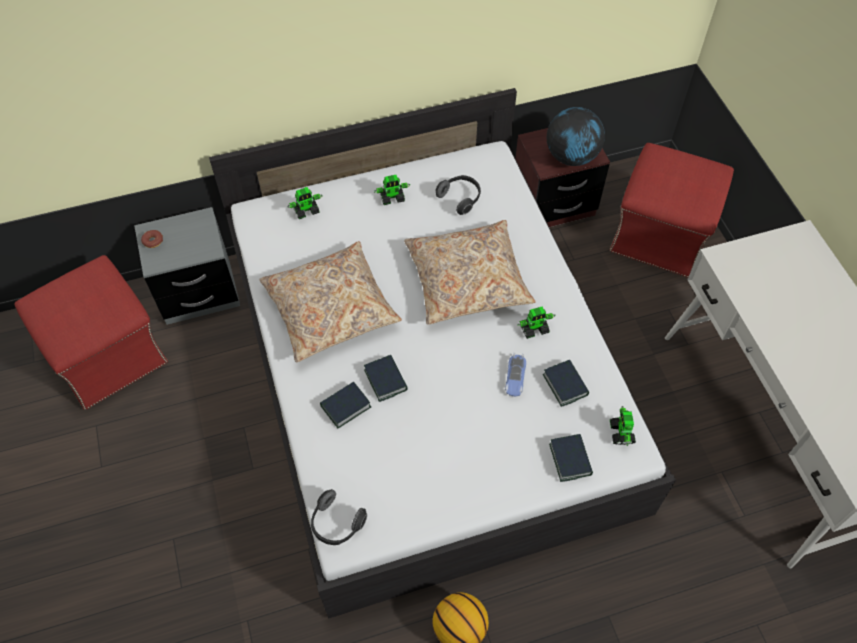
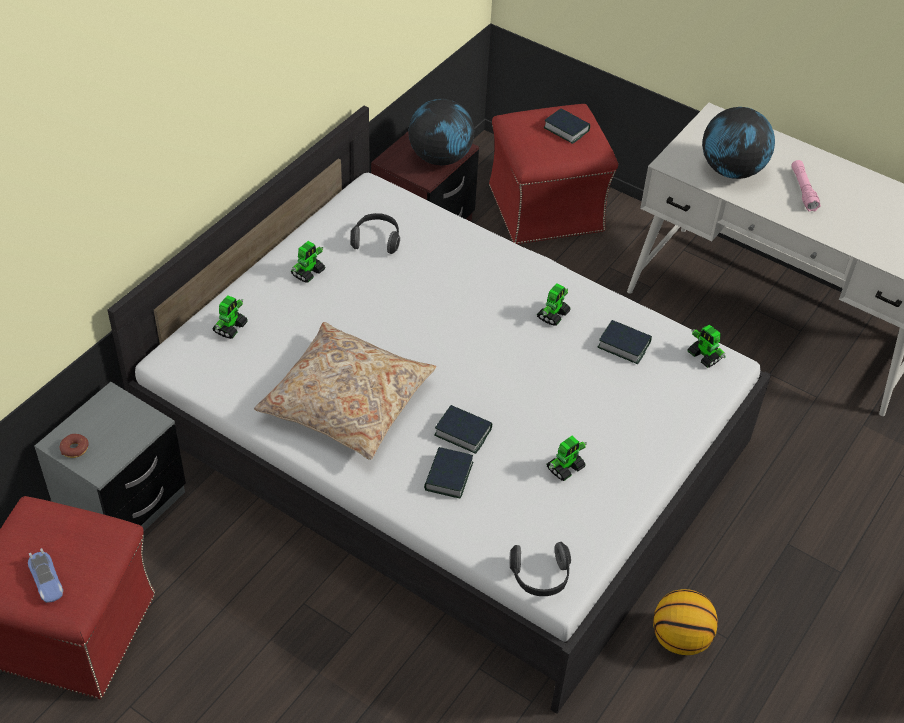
camera: 40 degrees left, 10 degrees down
beige pillow [404,220,536,325] -> none
toy car [505,353,526,396] -> toy car moved to [28,548,63,603]
book [549,434,593,482] -> book moved to [544,108,590,144]
none -> toy robot [547,436,587,481]
none -> globe [702,107,775,179]
none -> pink flashlight [791,160,821,211]

